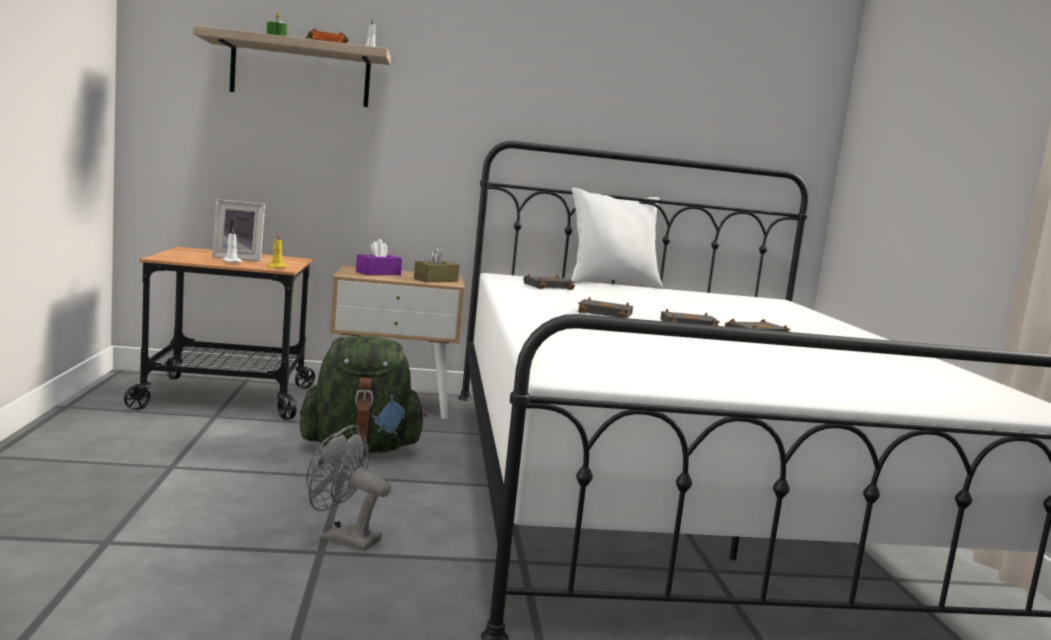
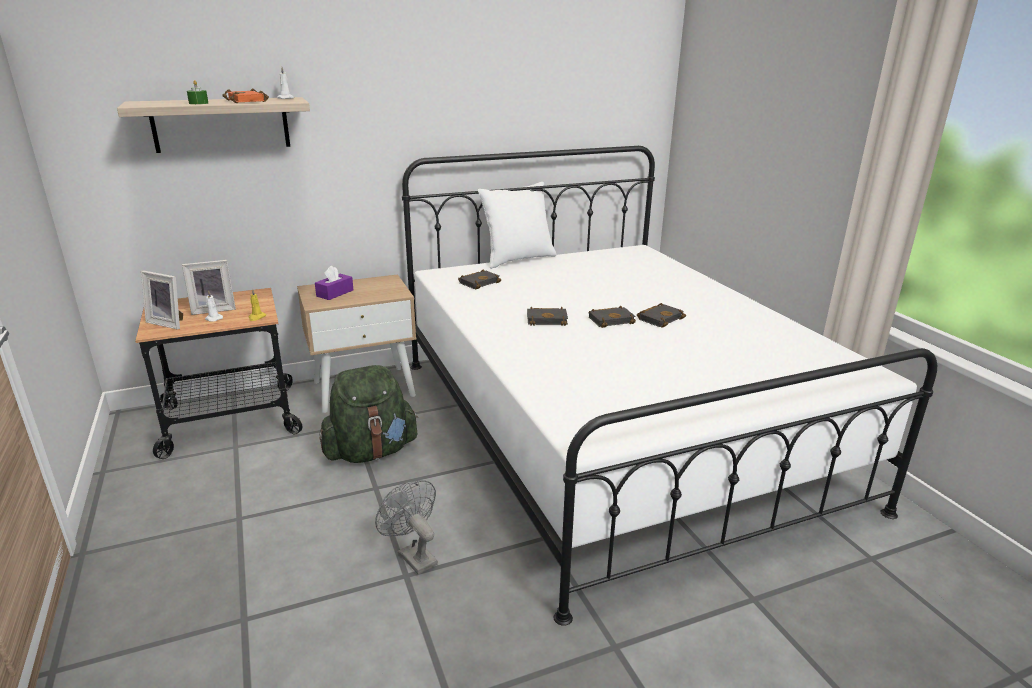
camera: 15 degrees left, 15 degrees up
grey fan [306,425,391,551] -> grey fan turned 45 degrees clockwise [375,480,438,575]
brown tissue box [414,246,459,282] -> none
none -> picture frame [141,270,183,330]

